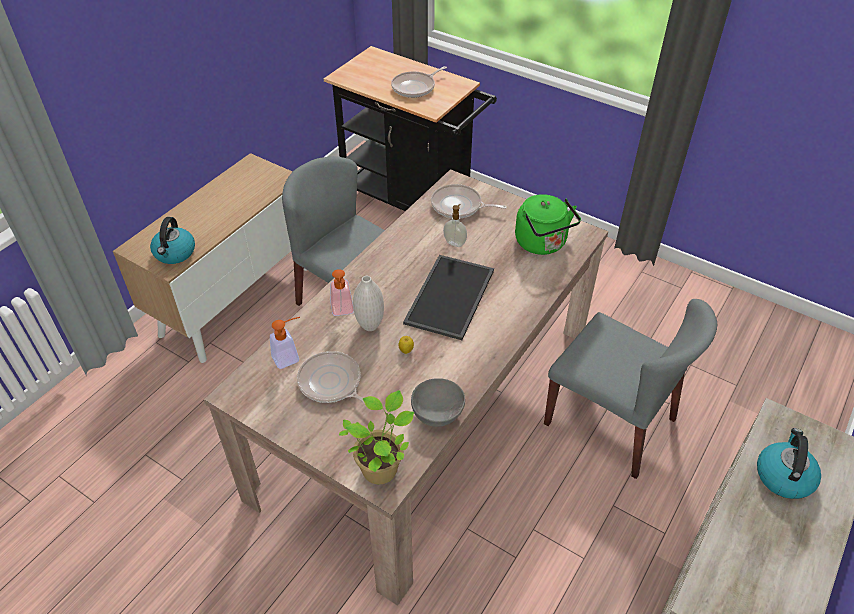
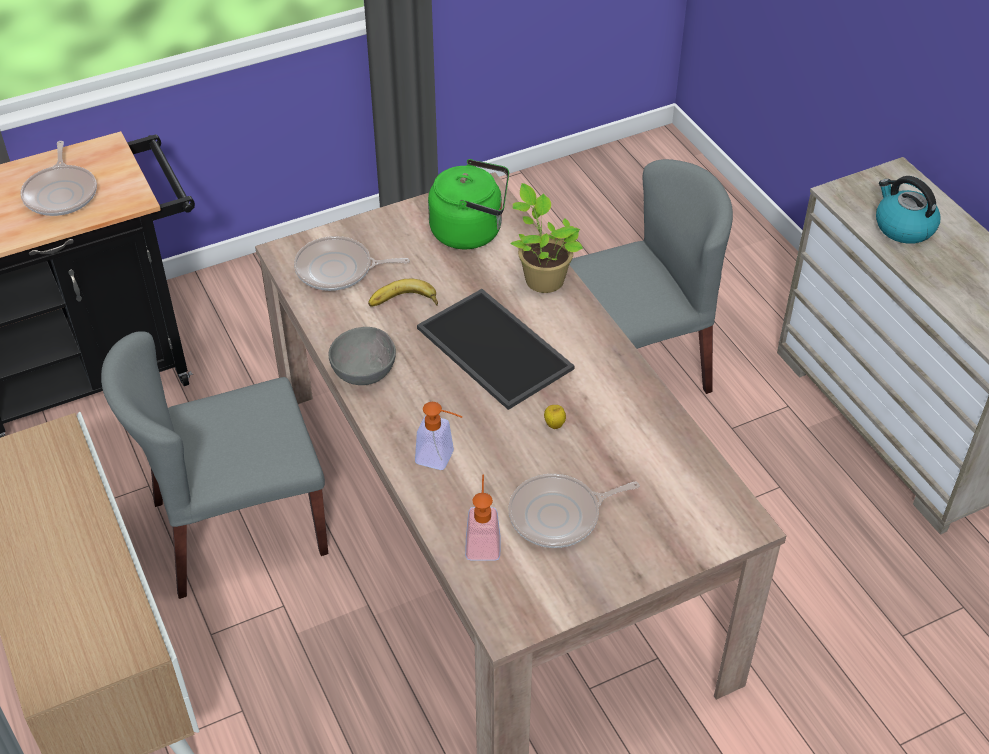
camera: 60 degrees left, 0 degrees up
kettle [150,217,195,264] -> none
potted plant [339,390,414,484] -> potted plant moved to [511,183,583,293]
white vase [353,276,384,331] -> none
grey bowl [411,378,465,427] -> grey bowl moved to [328,327,396,385]
frying pan [431,184,507,218] -> frying pan turned 45 degrees clockwise [294,236,410,291]
soap dispenser [443,204,467,247] -> banana [368,278,438,306]

